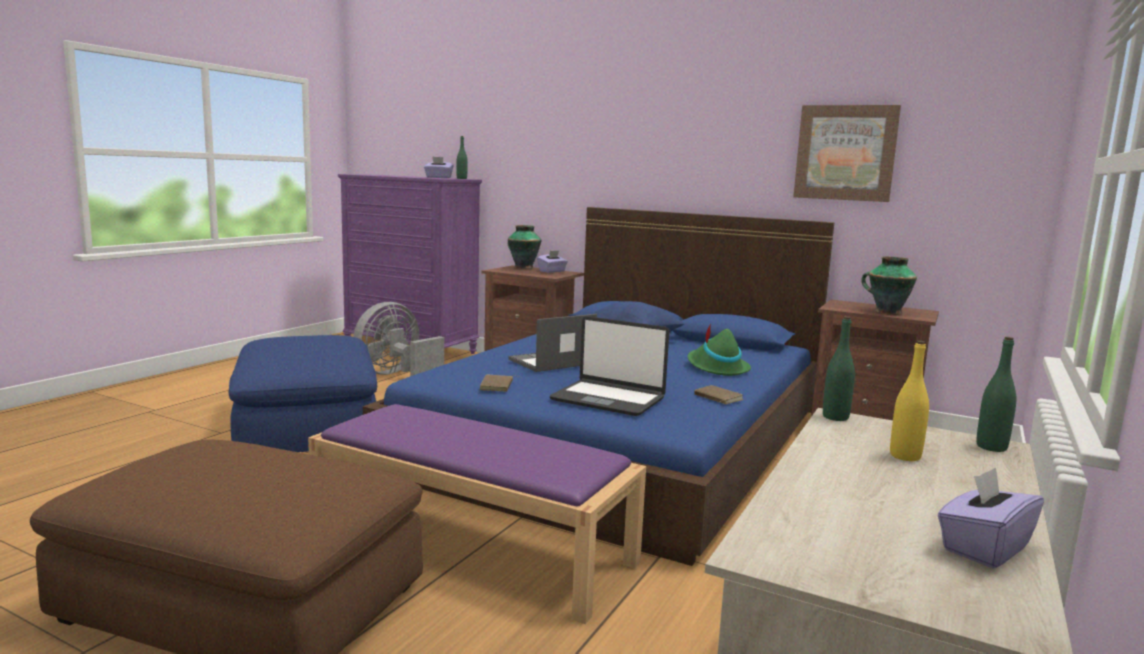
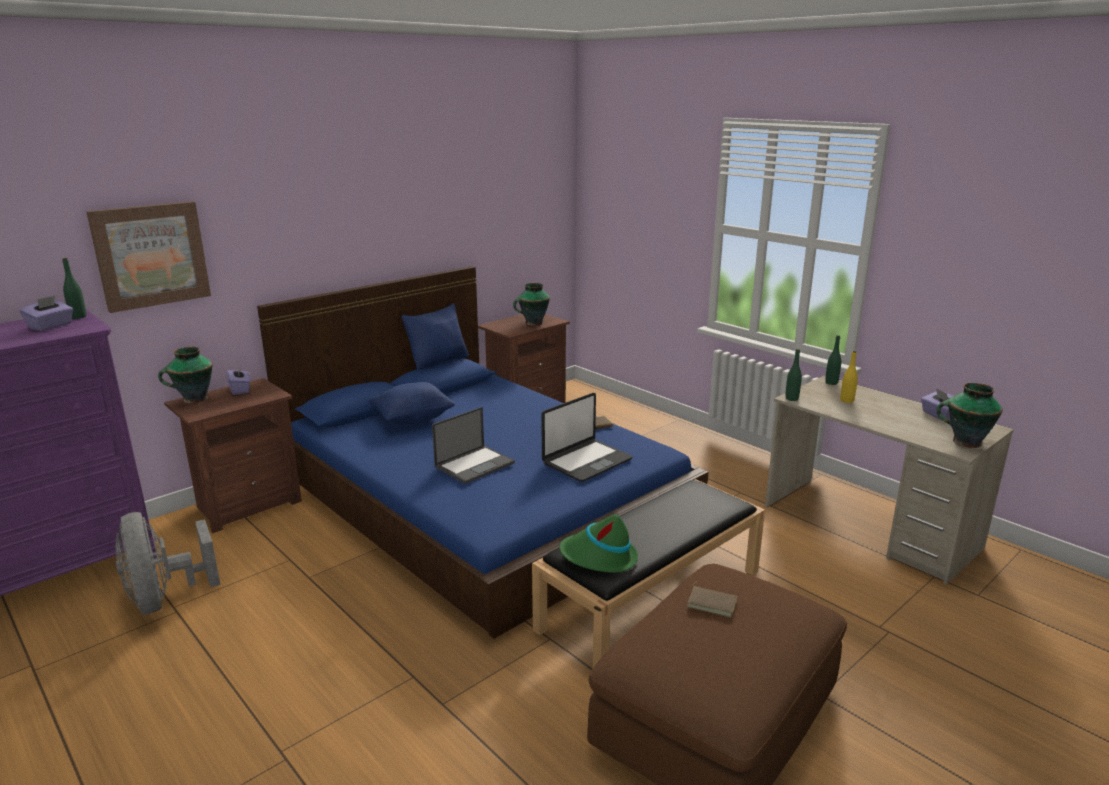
camera: 70 degrees left, 10 degrees up
blue ottoman [229,335,377,452] -> none
purple bench [308,404,646,624] -> black bench [532,479,765,668]
brown book [479,374,521,392] -> brown book moved to [687,581,738,618]
laptop [508,314,597,372] -> laptop turned 120 degrees counterclockwise [432,407,515,484]
green hat [688,324,751,376] -> green hat moved to [559,514,638,573]
picture [793,105,901,202] -> picture moved to [86,201,211,313]
none -> blue pillow [402,303,469,370]
none -> vase [937,383,1003,448]

